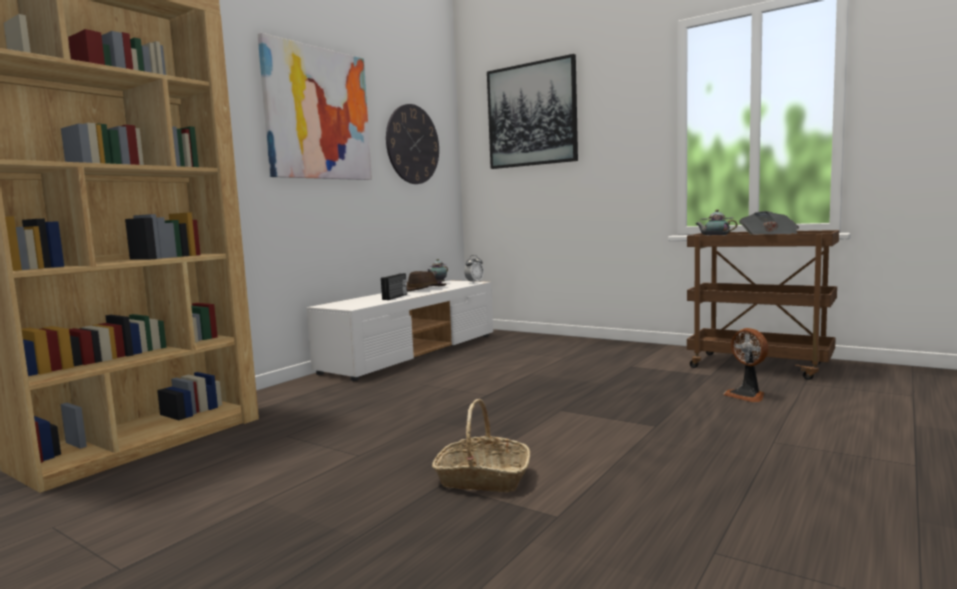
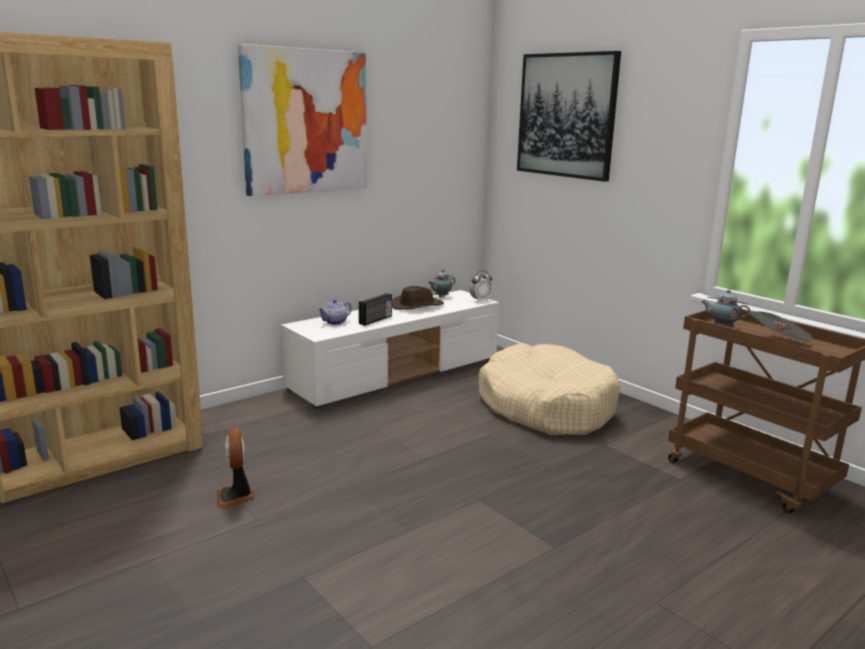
camera: 15 degrees right, 10 degrees up
wall clock [386,104,439,184] -> none
basket [432,399,530,492] -> none
fan [723,328,768,402] -> fan moved to [217,427,254,509]
none -> teapot [318,299,352,325]
none -> beige dog bed [478,343,620,435]

